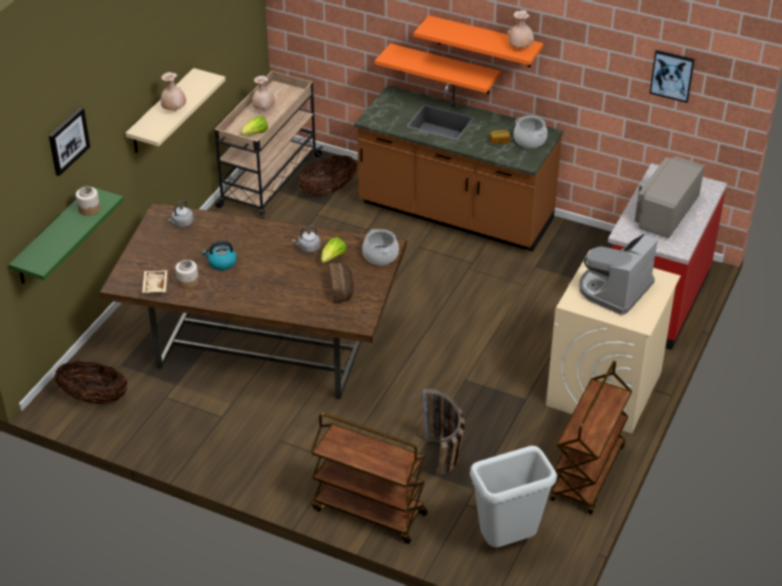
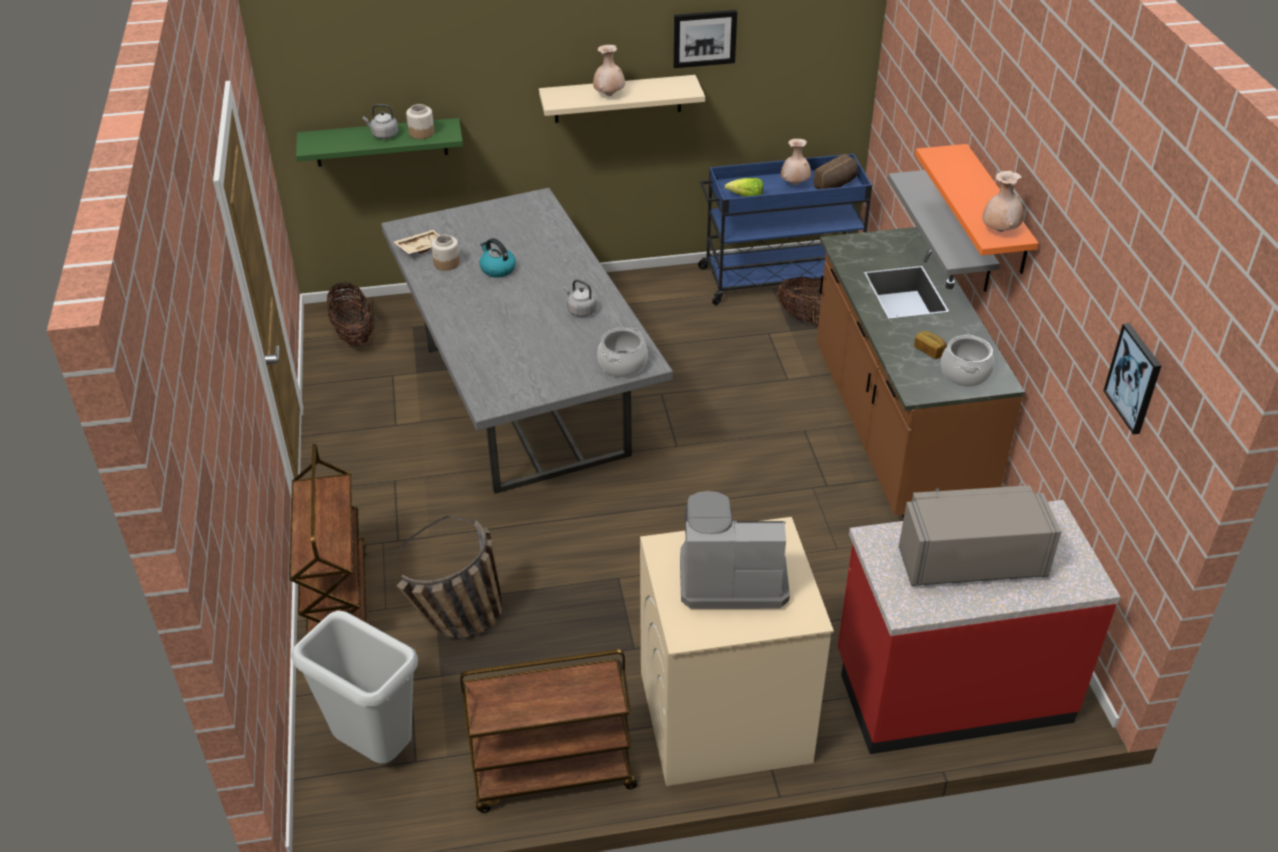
camera: 55 degrees right, 0 degrees up
picture [49,107,90,176] -> picture moved to [673,10,737,68]
brown dining table [99,202,407,399] -> grey dining table [381,188,673,494]
grey kettle [168,200,194,228] -> grey kettle moved to [363,104,398,139]
beige cart [214,71,323,219] -> blue cart [698,154,872,305]
lettuce [321,237,347,264] -> none
bread [329,263,354,303] -> bread moved to [814,154,858,189]
orange shelf [375,43,500,94] -> grey shelf [888,170,1000,292]

